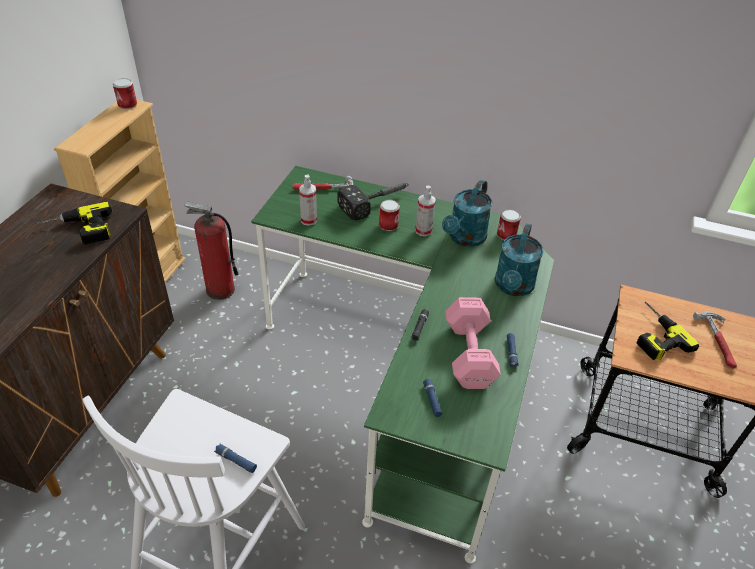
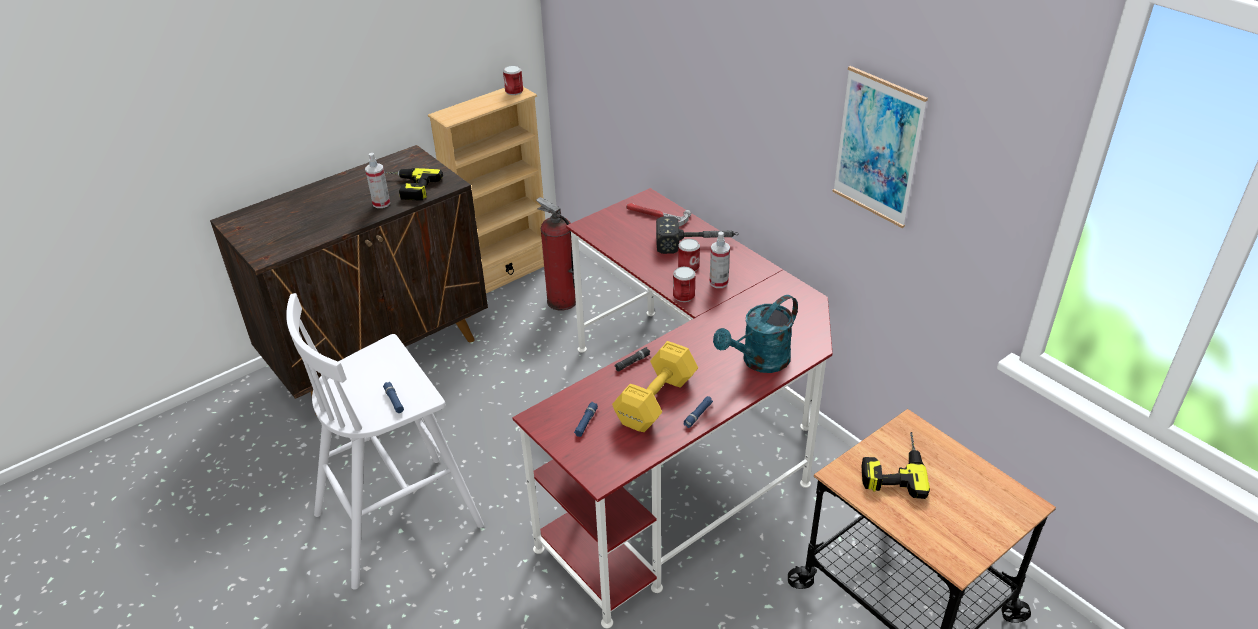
camera: 35 degrees right, 5 degrees down
green desk [251,166,555,564] -> red desk [512,188,832,628]
spray bottle [299,174,317,226] -> spray bottle moved to [365,153,390,208]
turquoise watering can [442,180,492,247] -> none
pink dumbbell [445,297,501,389] -> yellow dumbbell [612,341,698,432]
can [497,209,521,240] -> can moved to [673,267,696,302]
hammer [693,312,737,369] -> none
none -> picture [832,66,928,228]

